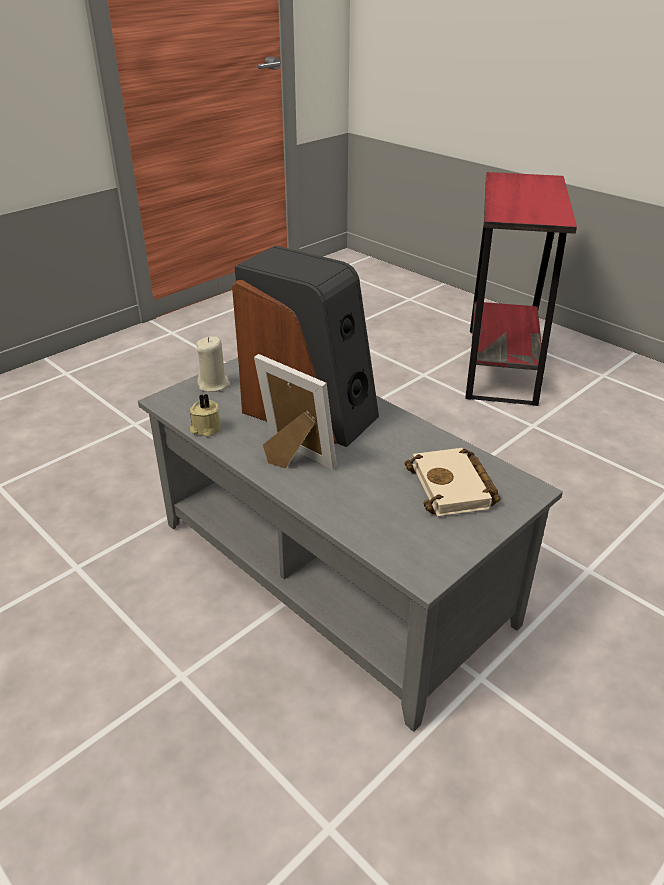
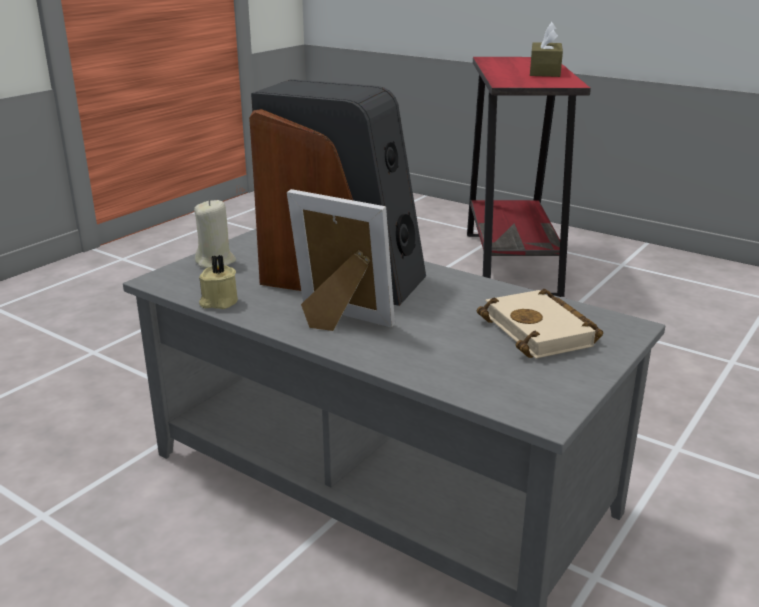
camera: 10 degrees left, 10 degrees down
none -> brown tissue box [530,22,563,77]

